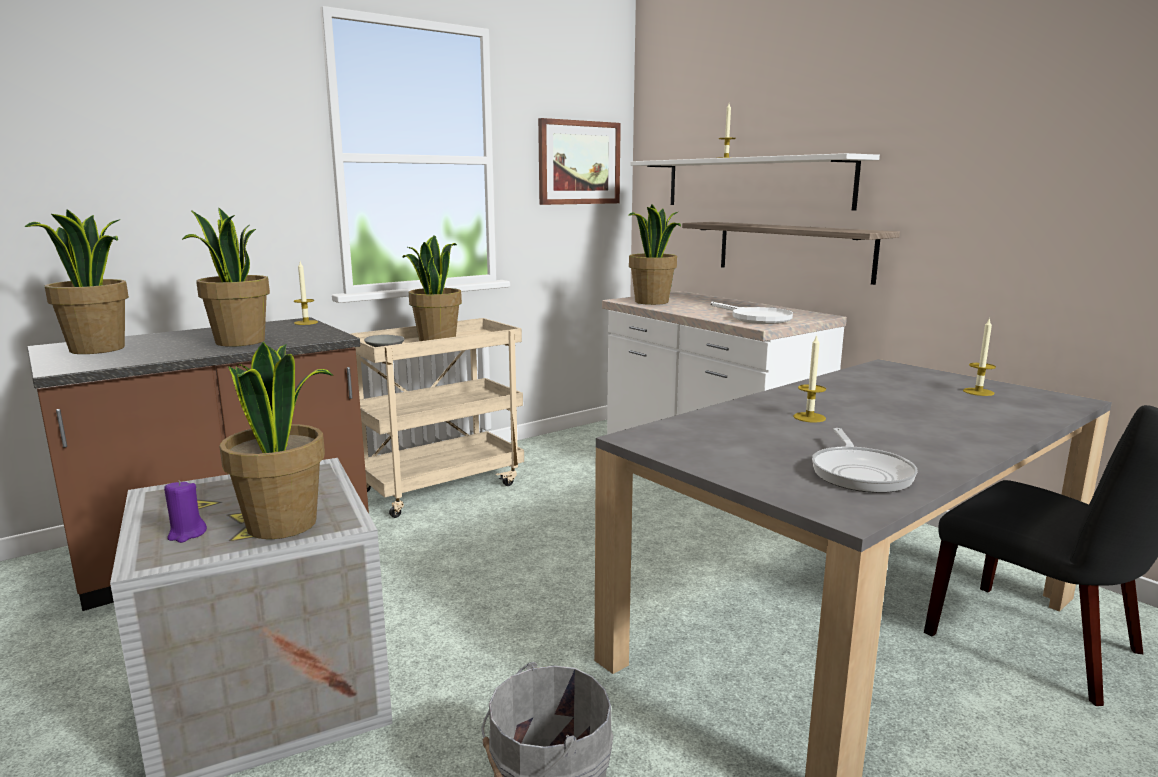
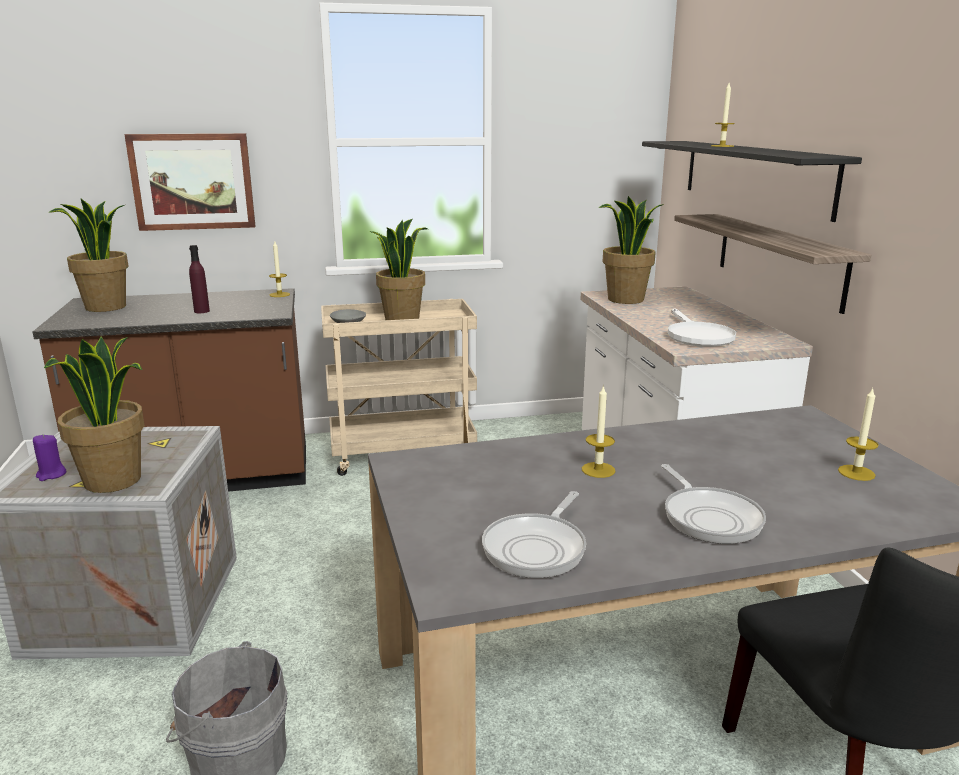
camera: 25 degrees right, 5 degrees up
potted plant [182,208,270,347] -> purple bottle [189,245,210,313]
picture [538,118,621,205] -> picture moved to [124,133,256,231]
white shelf [630,153,880,211] -> black shelf [642,141,862,222]
none -> frying pan [661,464,766,544]

